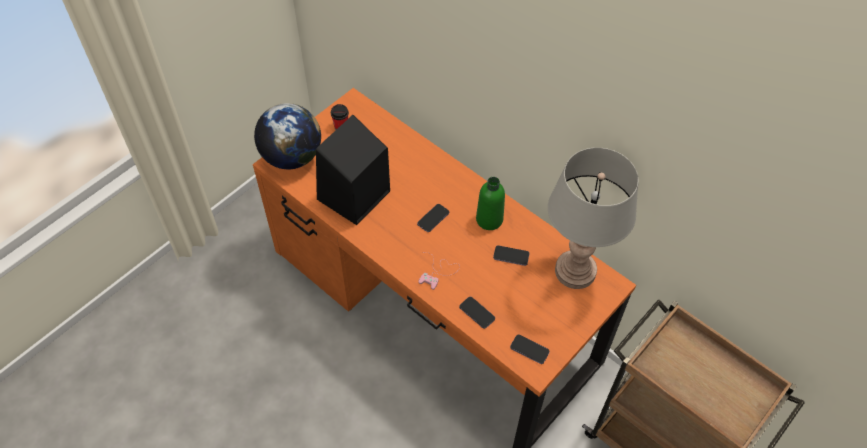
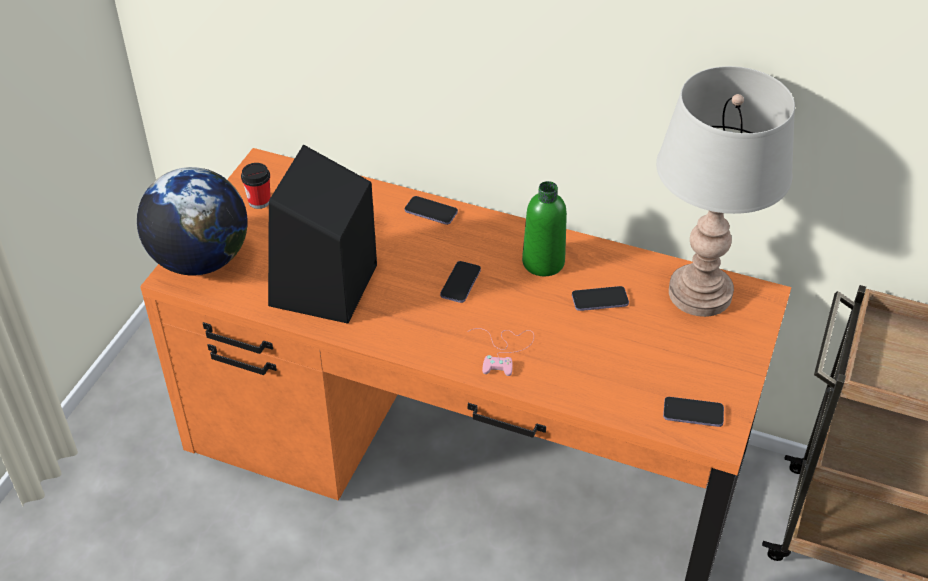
camera: 20 degrees left, 10 degrees down
phone [459,297,495,329] -> phone moved to [405,196,458,225]

